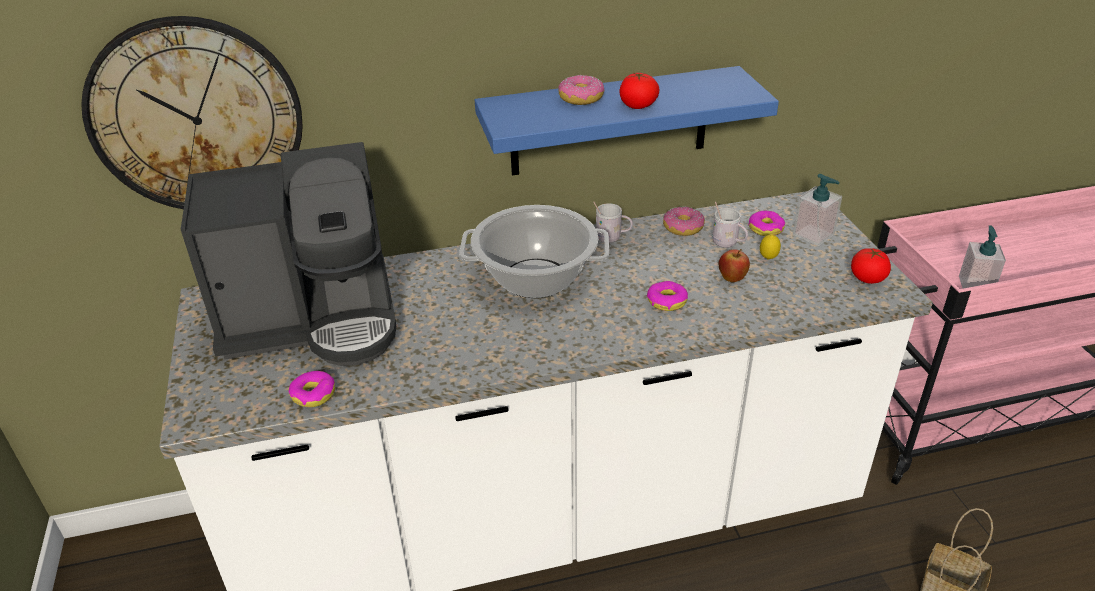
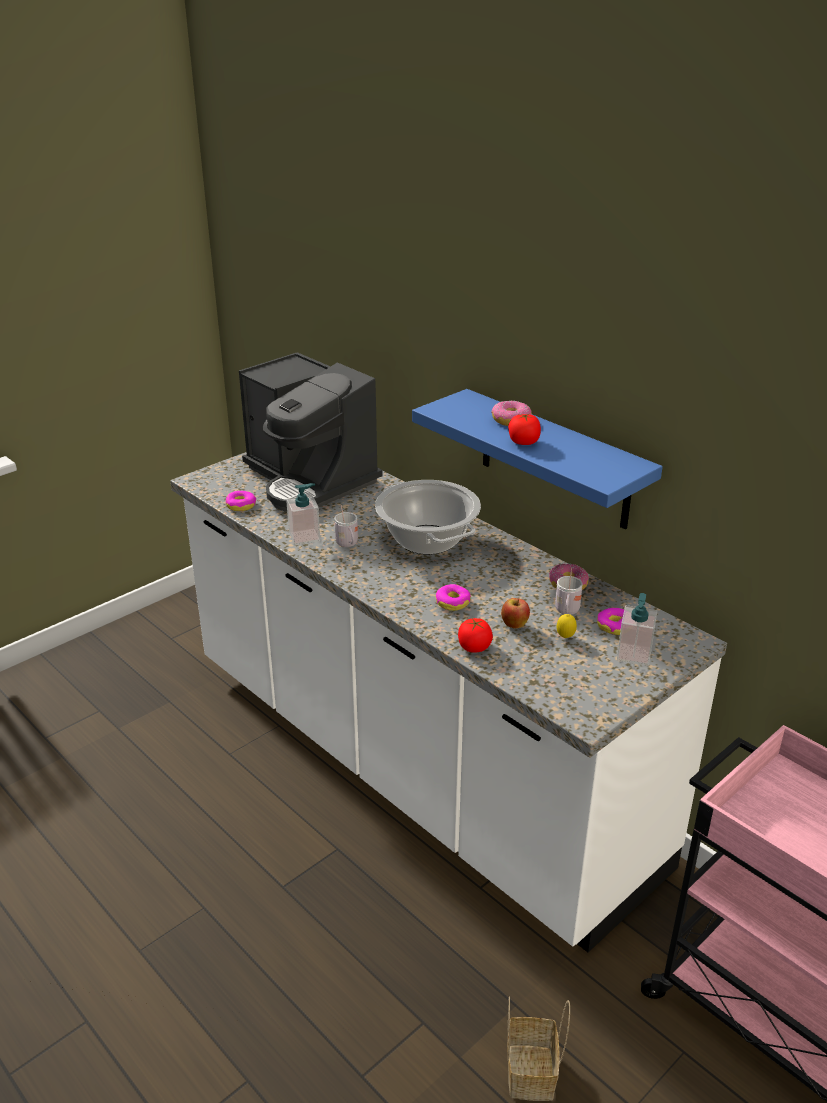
camera: 60 degrees right, 5 degrees down
wall clock [81,16,303,209] -> none
white mug [593,202,633,243] -> white mug moved to [334,505,358,547]
tomato [851,248,891,284] -> tomato moved to [458,618,493,653]
soap dispenser [959,225,1006,289] -> soap dispenser moved to [286,483,320,546]

